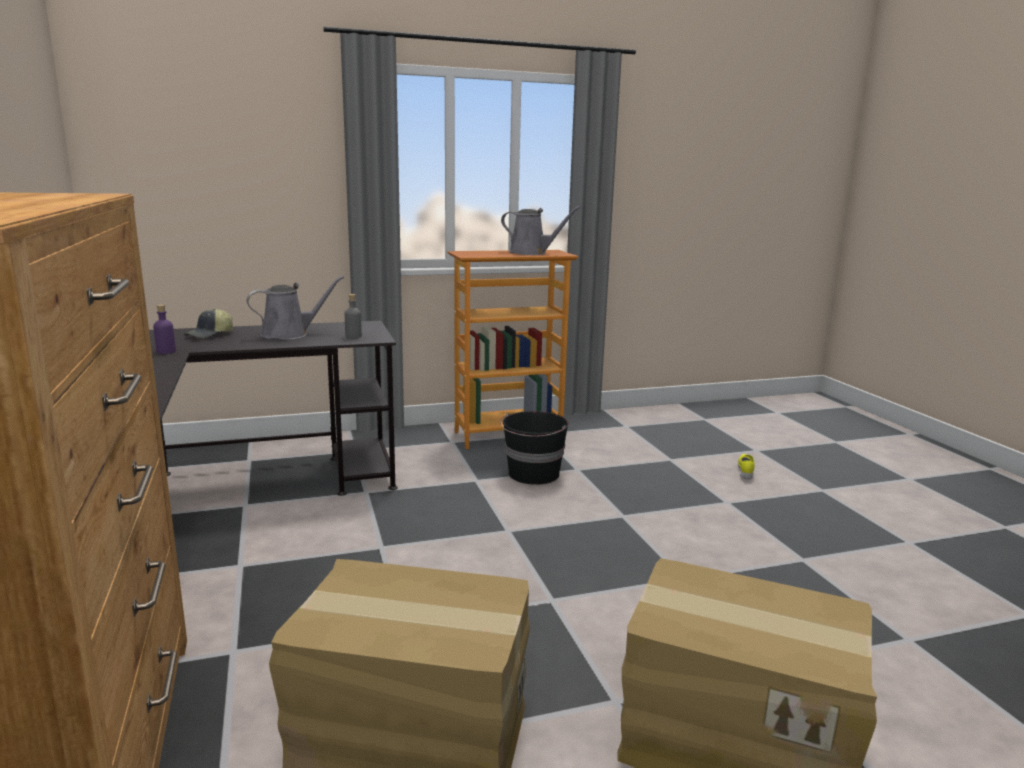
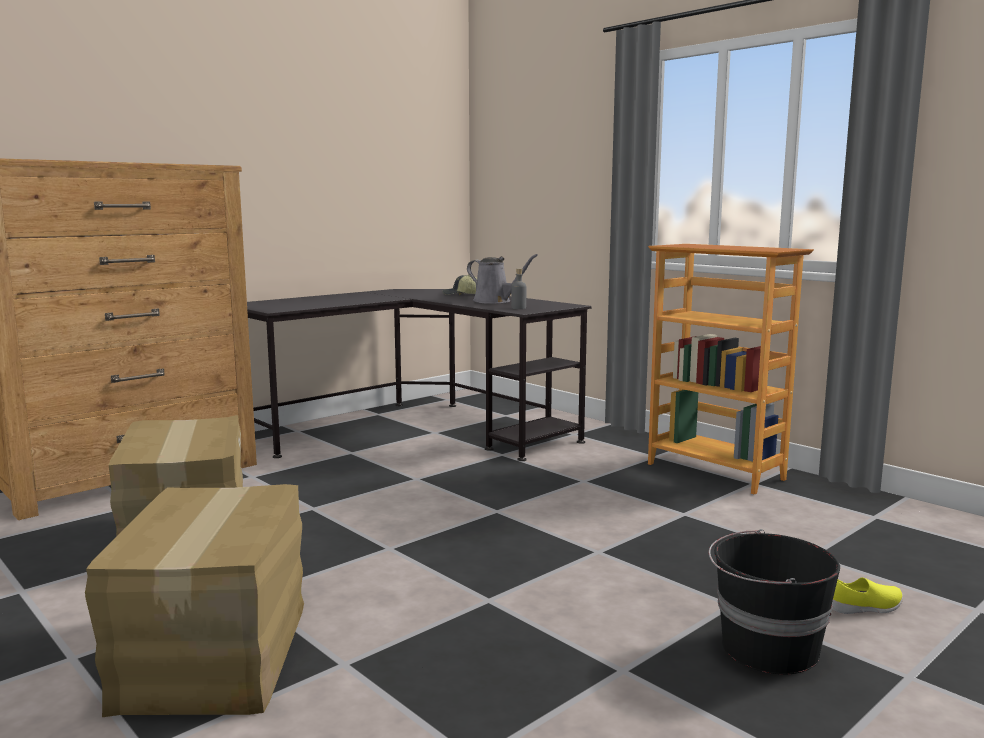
camera: 65 degrees right, 5 degrees down
purple bottle [153,304,176,354] -> none
black bucket [500,411,569,485] -> black bucket moved to [709,529,840,674]
grey watering can [501,206,581,255] -> none

